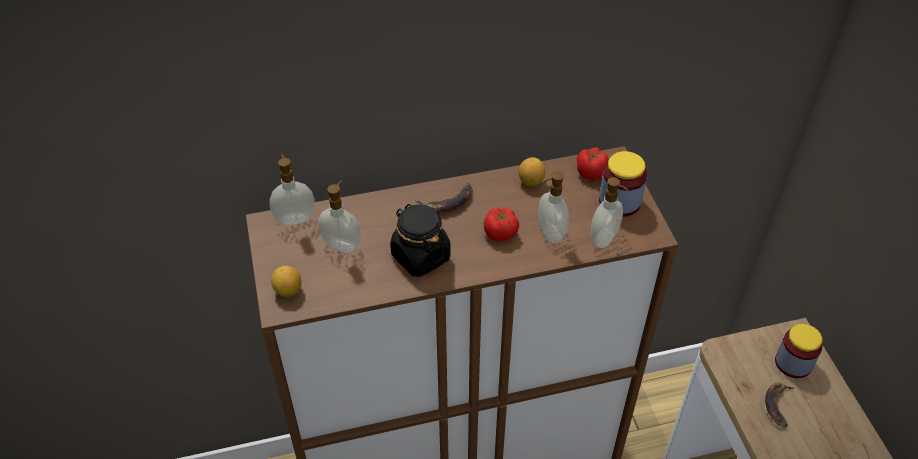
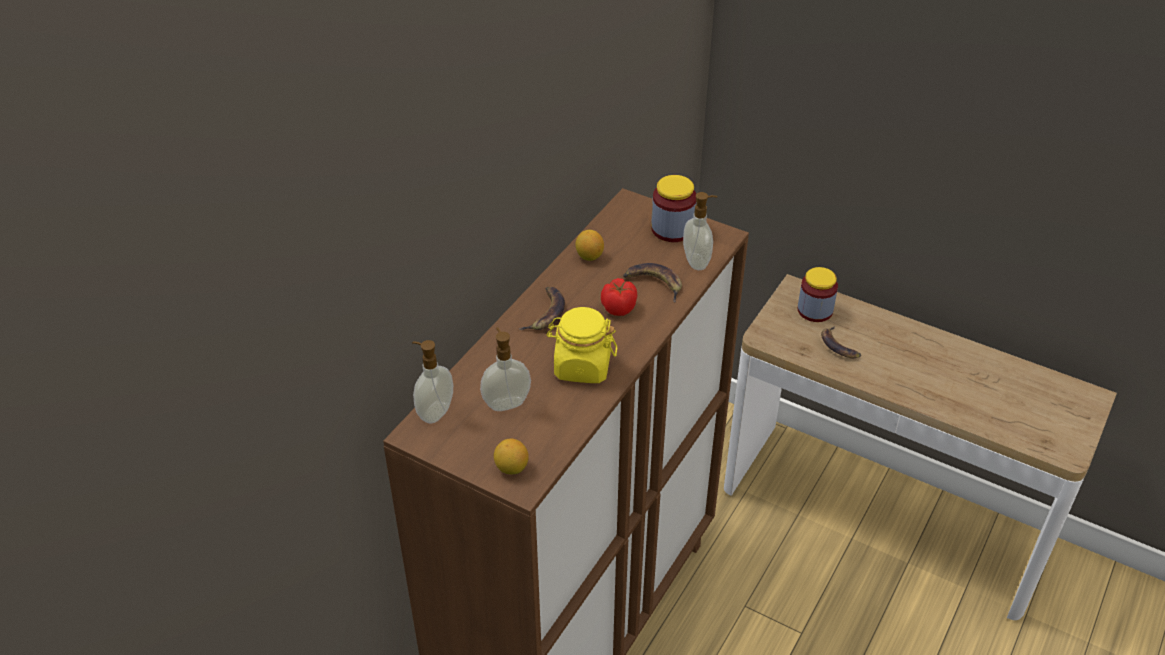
camera: 45 degrees left, 5 degrees down
black jar [390,204,450,277] -> yellow jar [546,307,617,383]
soap dispenser [538,171,569,243] -> banana [623,263,682,302]
tomato [577,147,609,180] -> none

